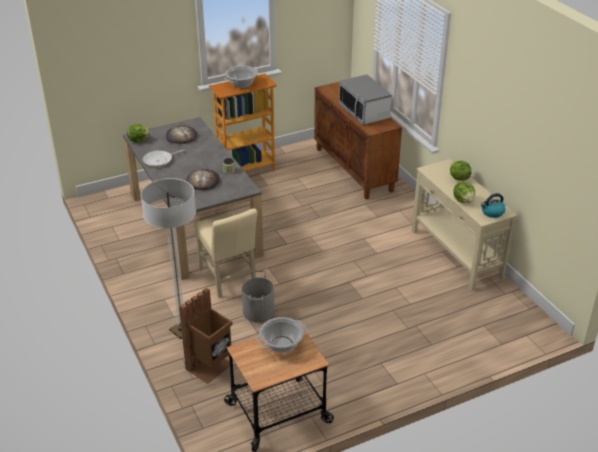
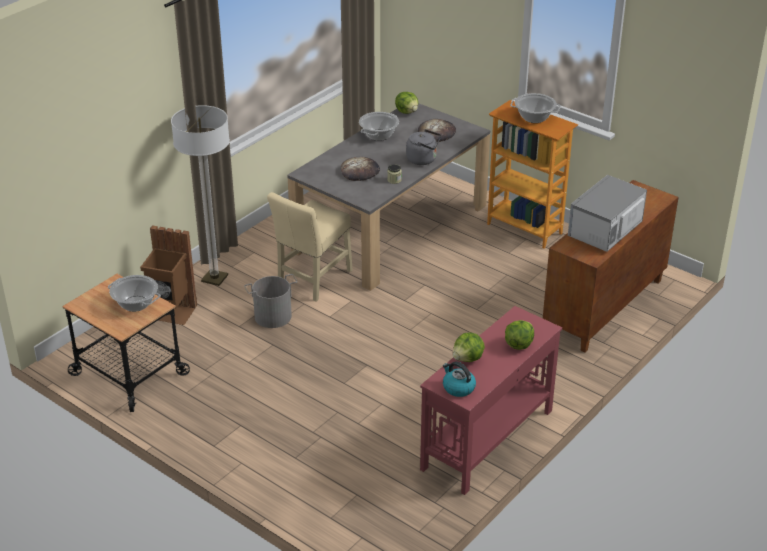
camera: 65 degrees right, 0 degrees up
frying pan [143,149,185,167] -> cooking pot [359,112,399,141]
beige console table [412,159,517,291] -> red console table [420,306,562,495]
none -> grey kettle [406,129,441,165]

